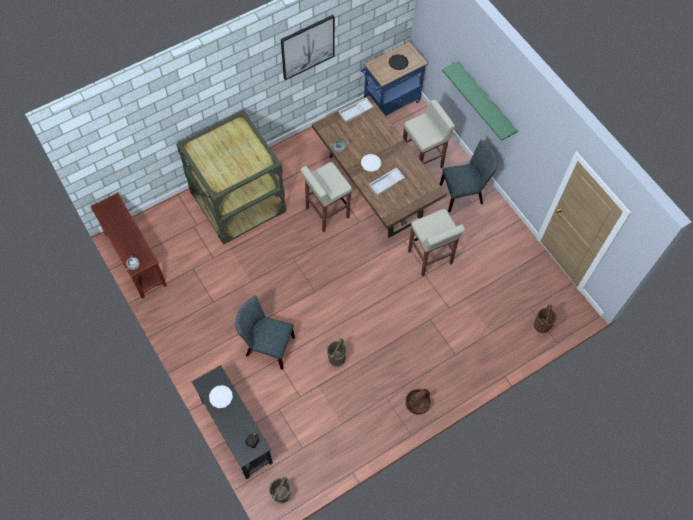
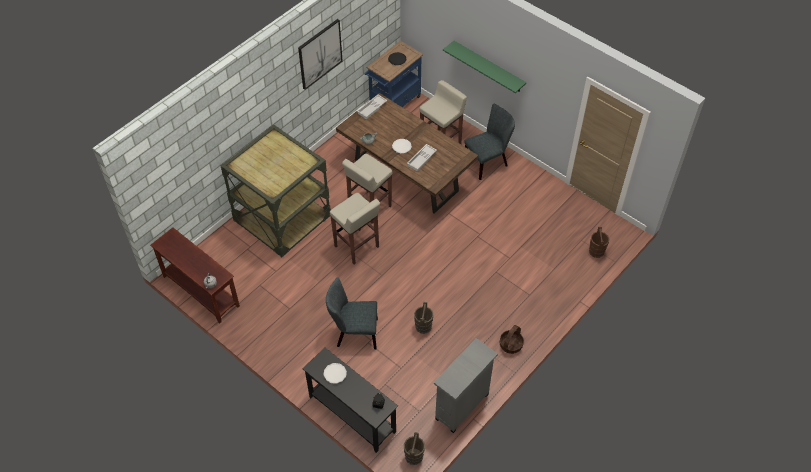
camera: 15 degrees left, 10 degrees down
beige stool [408,209,465,277] -> beige stool moved to [330,193,380,265]
none -> grey cabinet [434,338,498,433]

